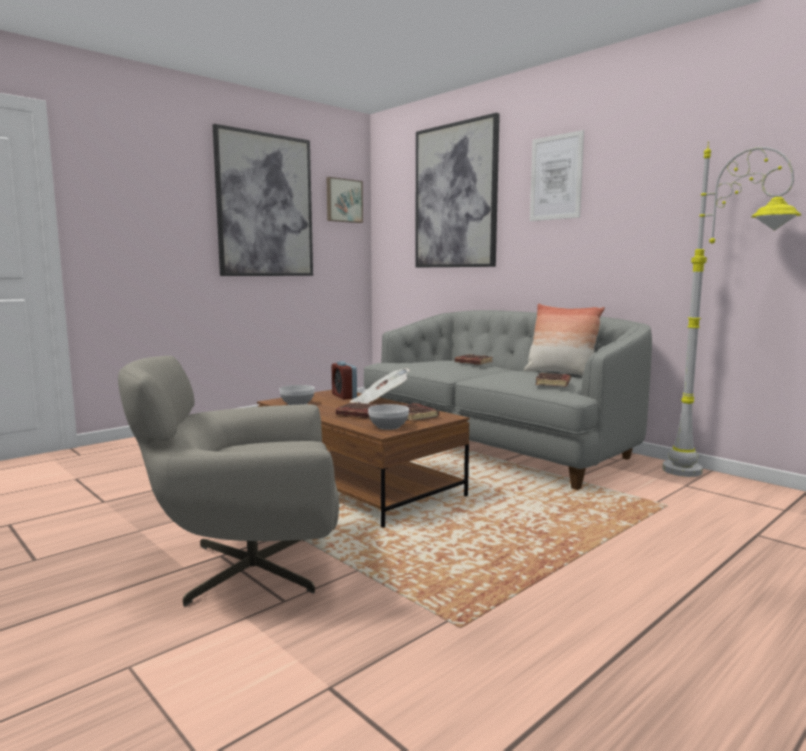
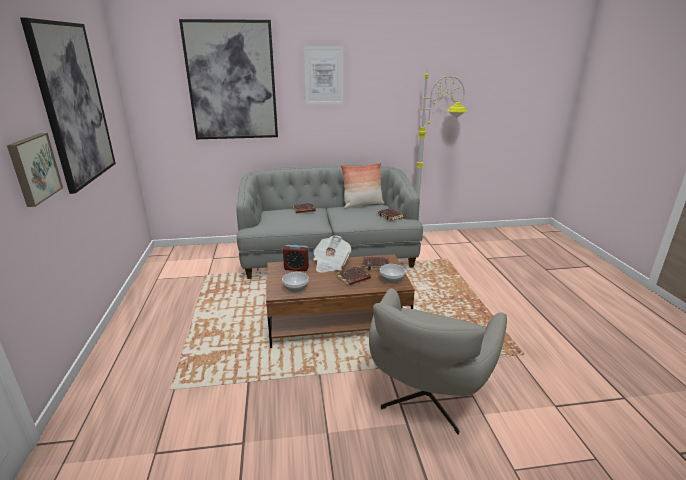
camera: 55 degrees left, 15 degrees up
picture [326,177,363,223] -> picture moved to [7,133,63,207]

